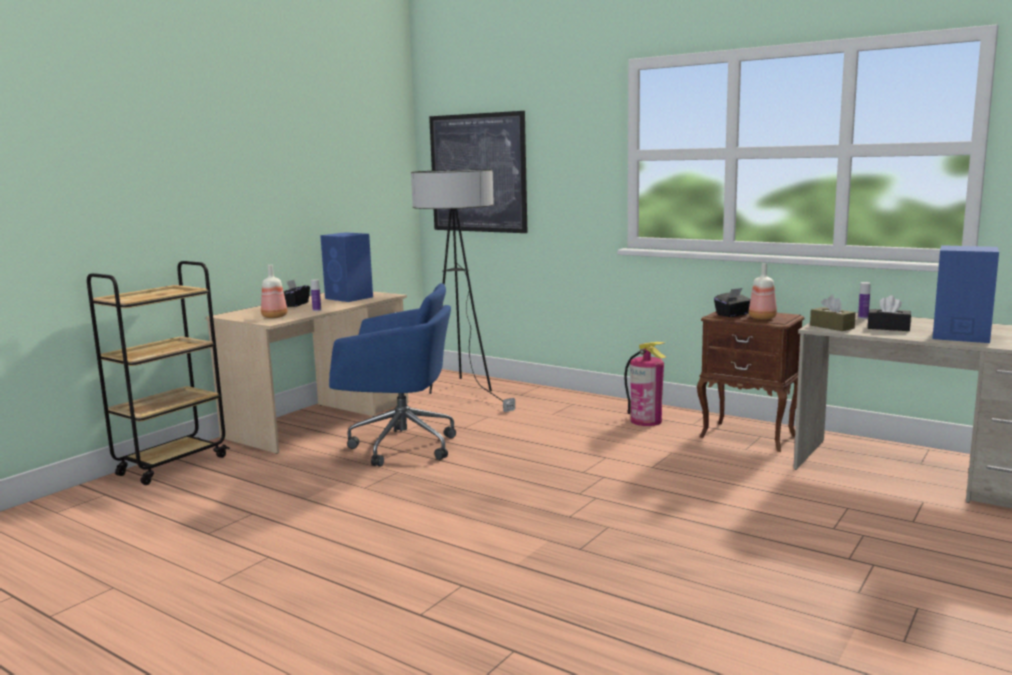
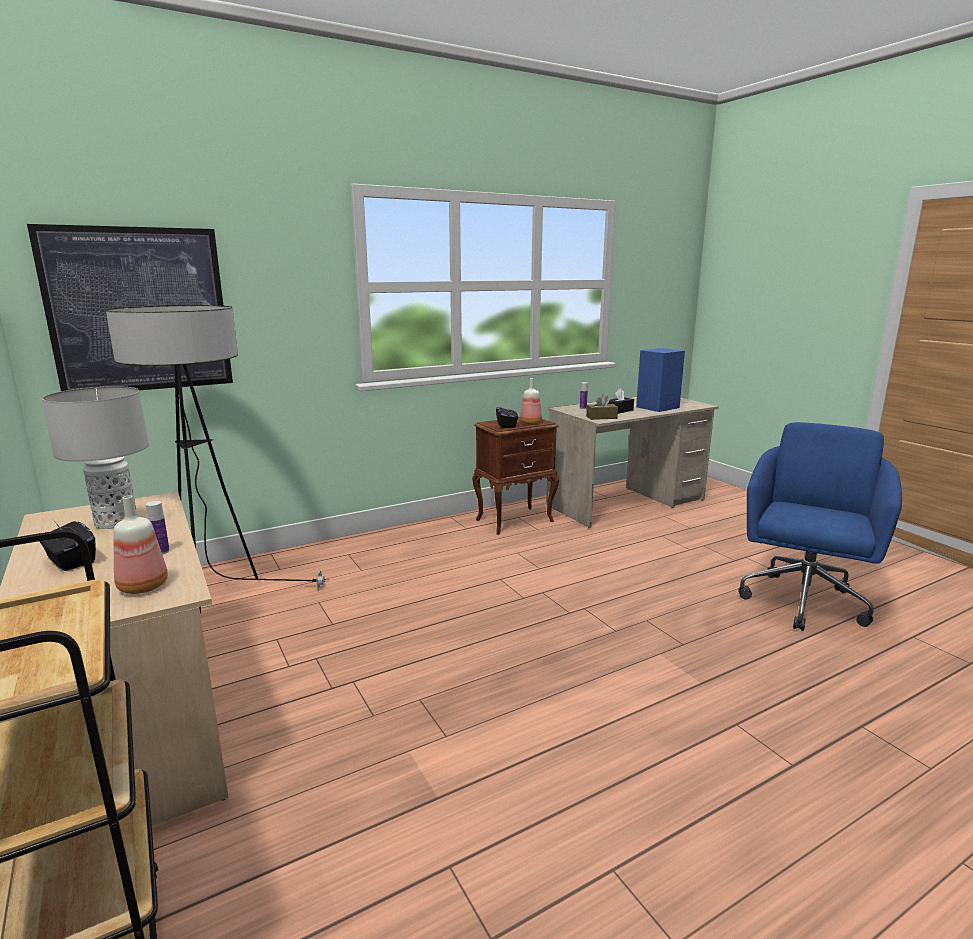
camera: 65 degrees left, 5 degrees up
blue speaker [320,232,373,302] -> white table lamp [42,386,149,529]
blue office chair [329,283,456,467] -> blue office chair moved to [738,422,902,631]
fire extinguisher [624,342,666,426] -> none

